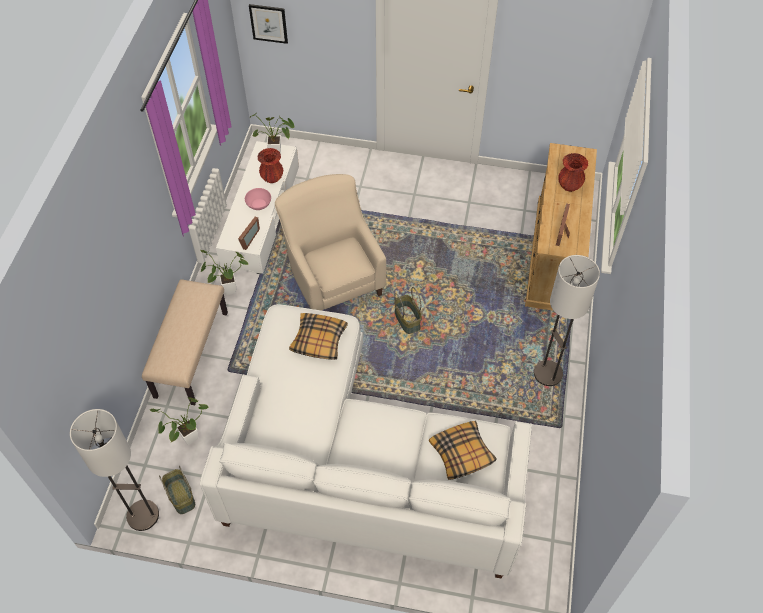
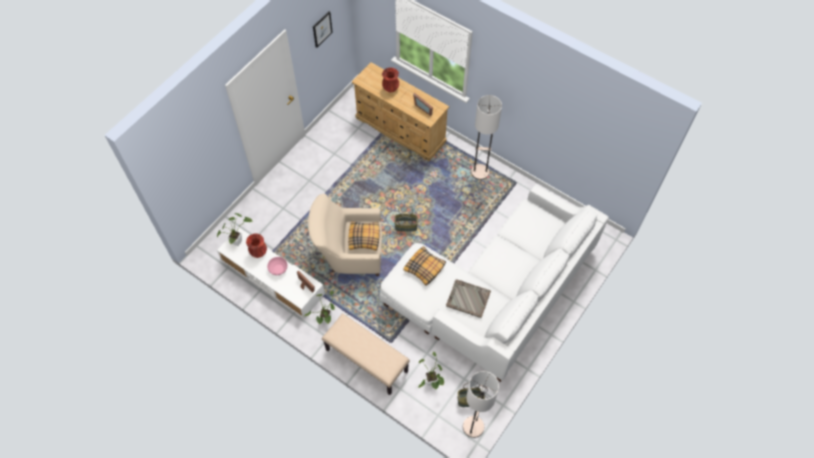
camera: 65 degrees left, 5 degrees up
picture [249,4,288,44] -> picture moved to [313,11,333,48]
pillow [429,421,497,480] -> pillow moved to [348,221,380,251]
none -> grey tray [446,279,491,318]

